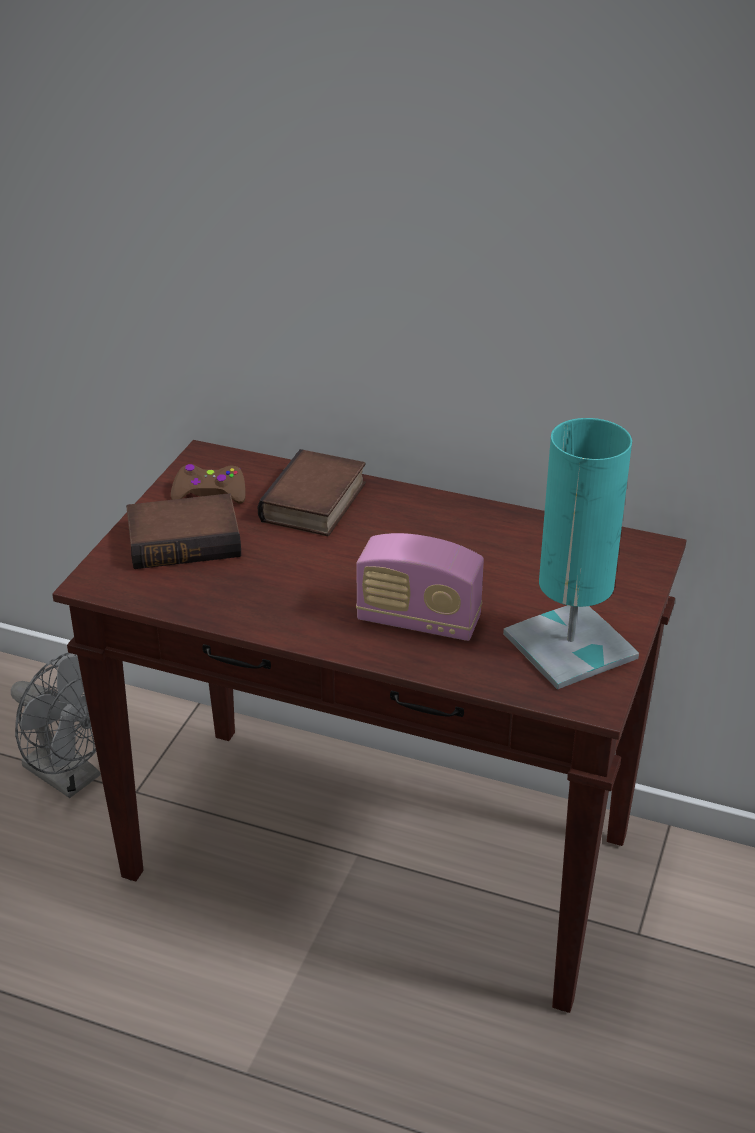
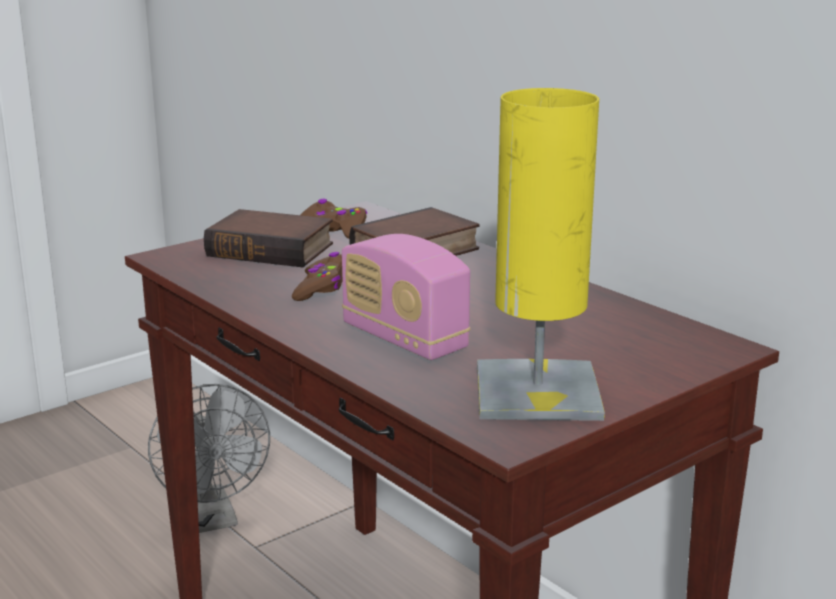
camera: 30 degrees right, 15 degrees down
turquoise table lamp [503,418,639,689] -> yellow table lamp [477,88,605,421]
none -> brown game controller [292,252,343,301]

